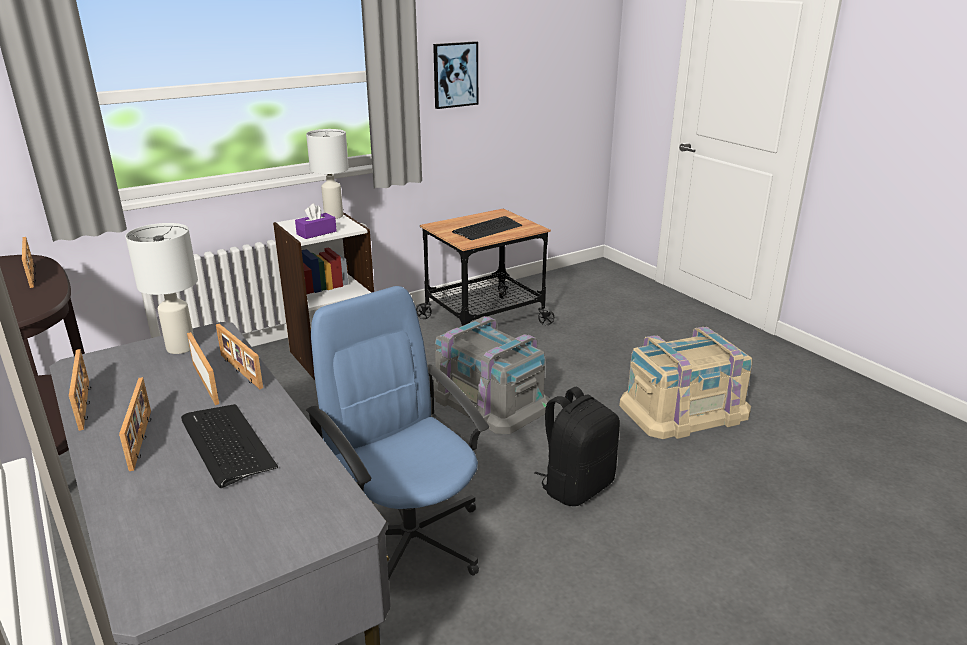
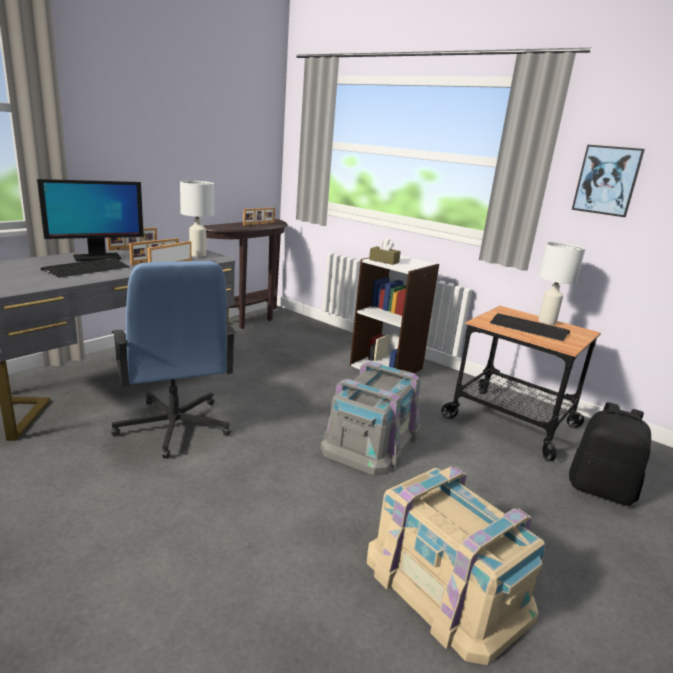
camera: 70 degrees right, 5 degrees down
picture frame [119,377,151,471] -> monitor [37,179,144,262]
purple tissue box [295,203,337,239] -> brown tissue box [369,238,401,265]
white table lamp [306,129,349,219] -> white table lamp moved to [538,242,585,325]
blue office chair [306,286,489,579] -> blue office chair turned 120 degrees clockwise [111,261,236,459]
black backpack [534,387,620,506] -> black backpack moved to [569,402,651,506]

